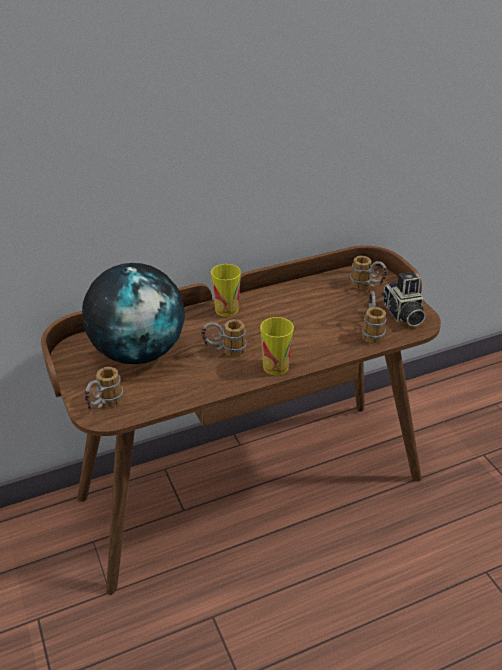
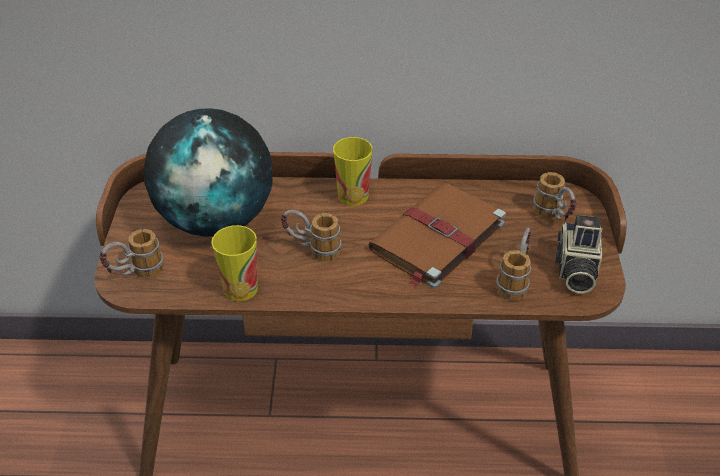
camera: 25 degrees right, 5 degrees up
cup [260,317,294,375] -> cup moved to [211,225,258,301]
none -> brown book [368,183,506,289]

